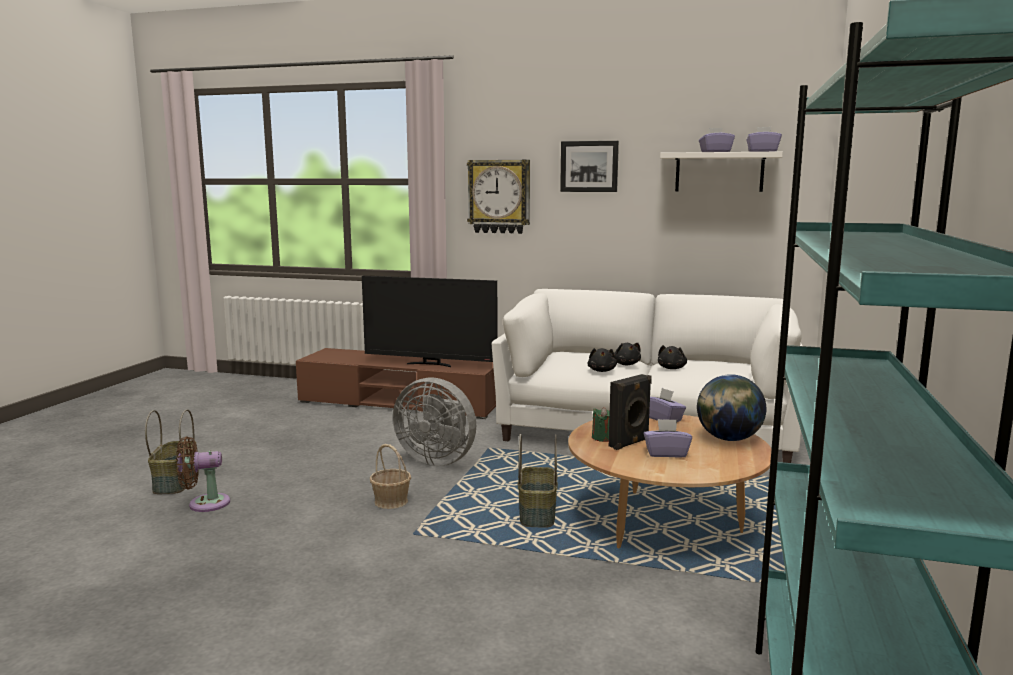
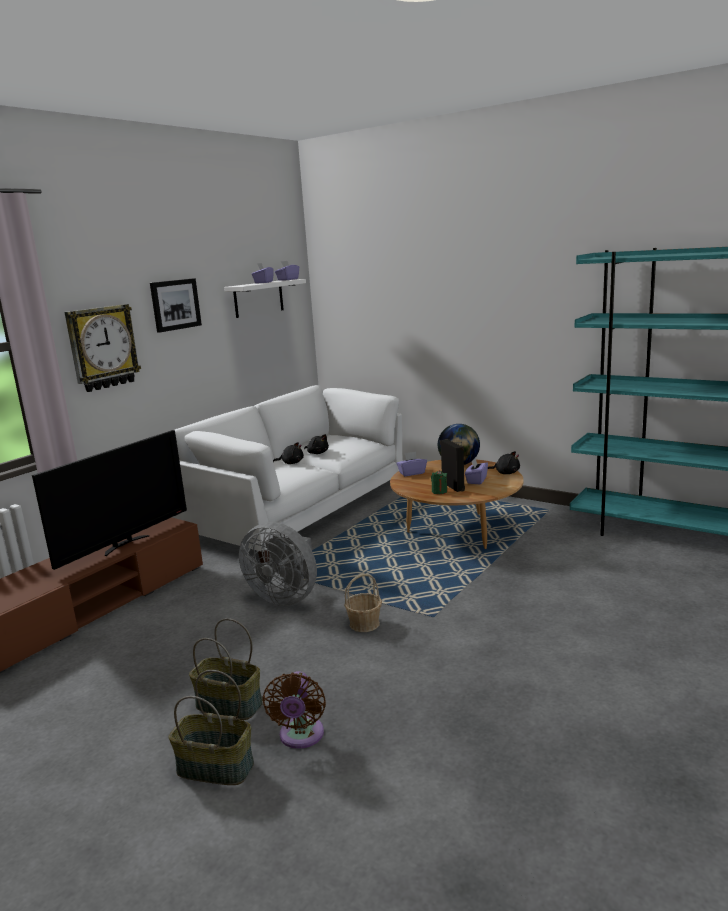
camera: 70 degrees left, 5 degrees up
grey fan [393,378,476,466] -> grey fan turned 75 degrees clockwise [239,522,317,606]
basket [518,433,558,528] -> basket moved to [189,618,263,720]
black plush toy [587,348,617,372] -> black plush toy moved to [488,451,520,474]

